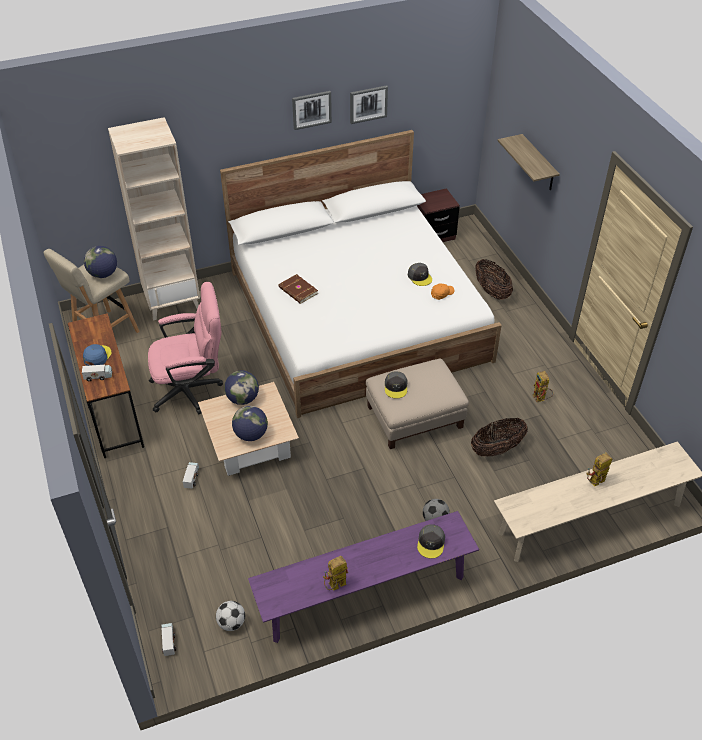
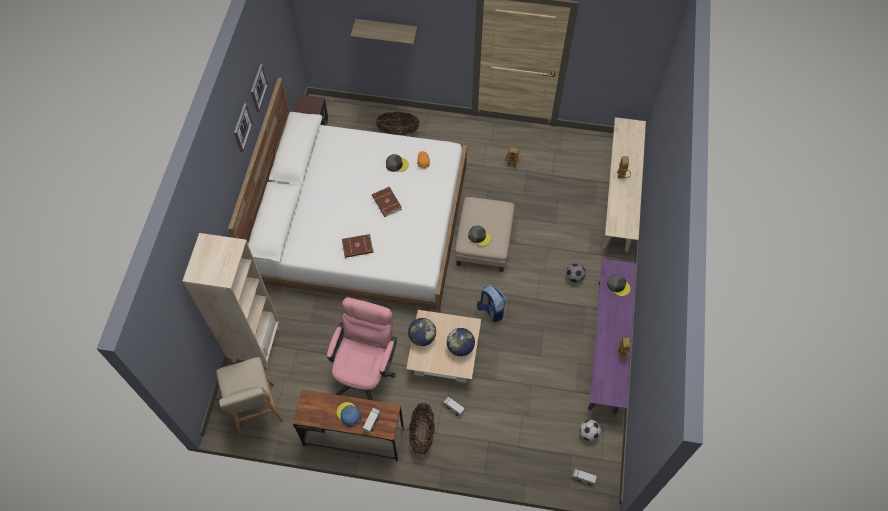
camera: 60 degrees left, 15 degrees up
globe [84,246,117,278] -> none
basket [471,418,528,457] -> basket moved to [409,403,435,455]
none -> brown book [372,187,402,217]
none -> backpack [477,285,506,322]

